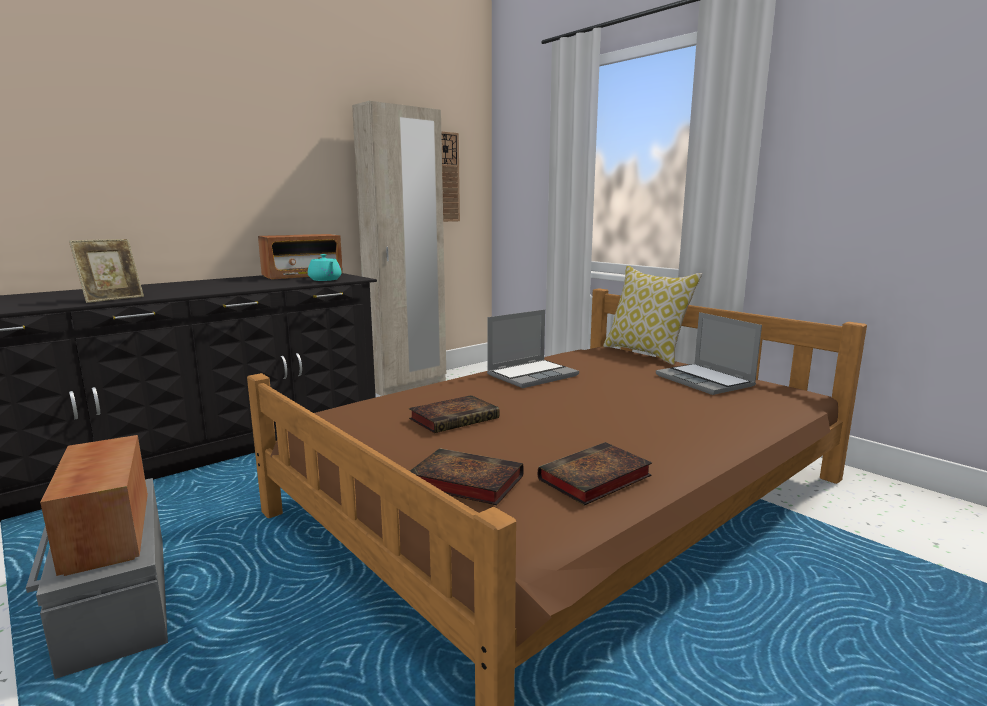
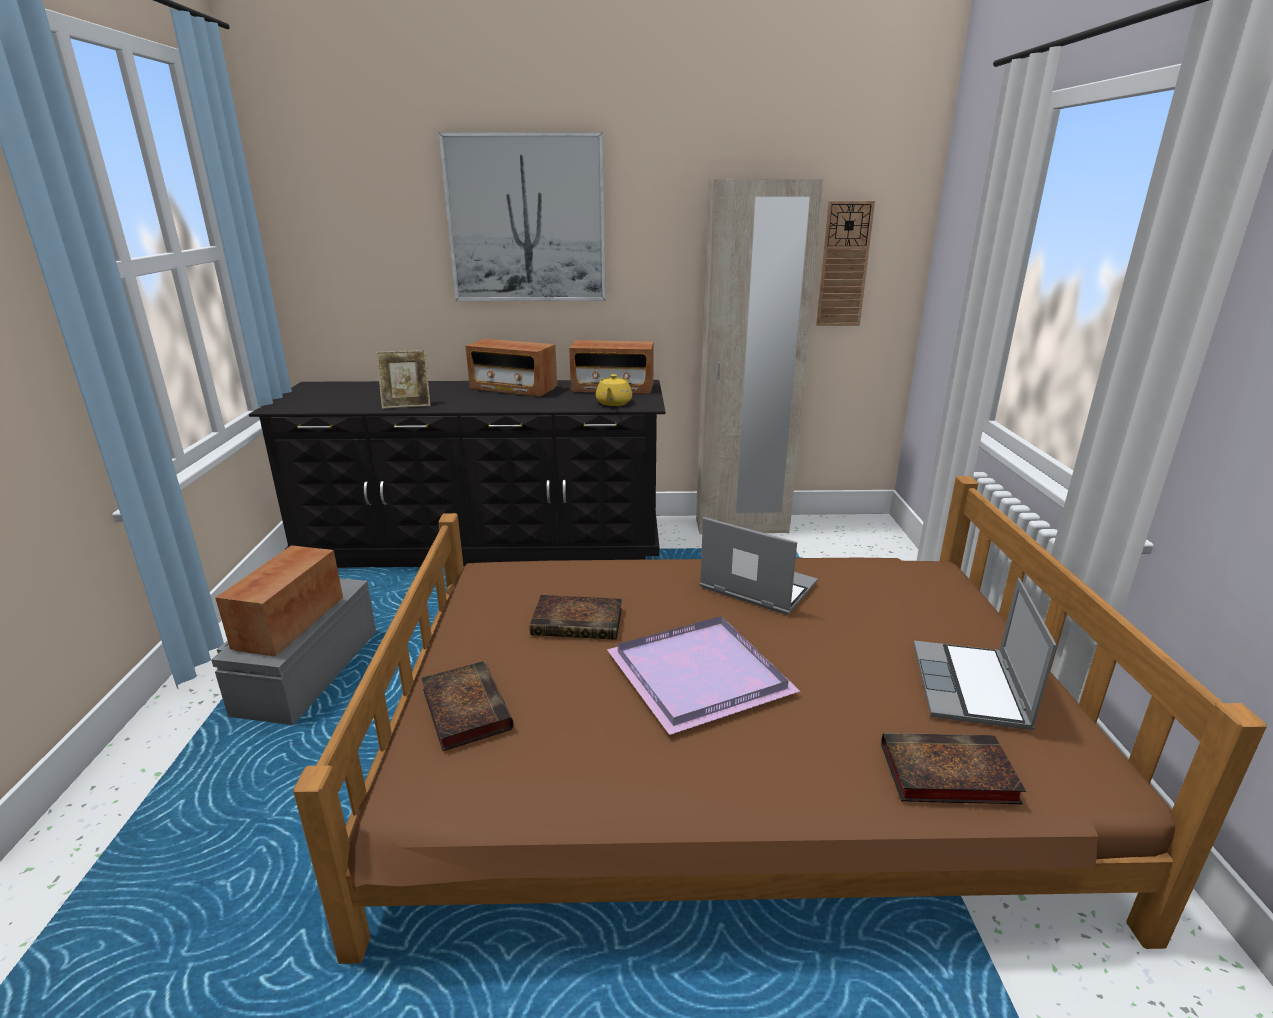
camera: 40 degrees right, 10 degrees up
turquoise teapot [308,254,342,281] -> yellow teapot [596,374,632,406]
laptop [487,310,579,388] -> laptop turned 150 degrees counterclockwise [700,517,818,615]
book [538,442,652,506] -> book moved to [881,733,1026,804]
pillow [603,266,702,365] -> none
none -> picture [439,132,606,301]
none -> radio [466,339,557,396]
none -> purple tray [607,616,800,735]

